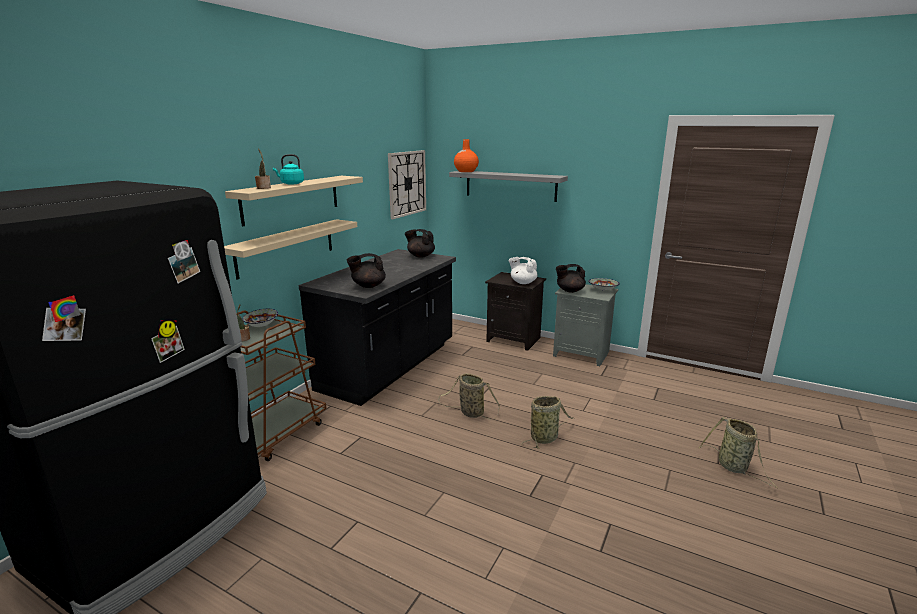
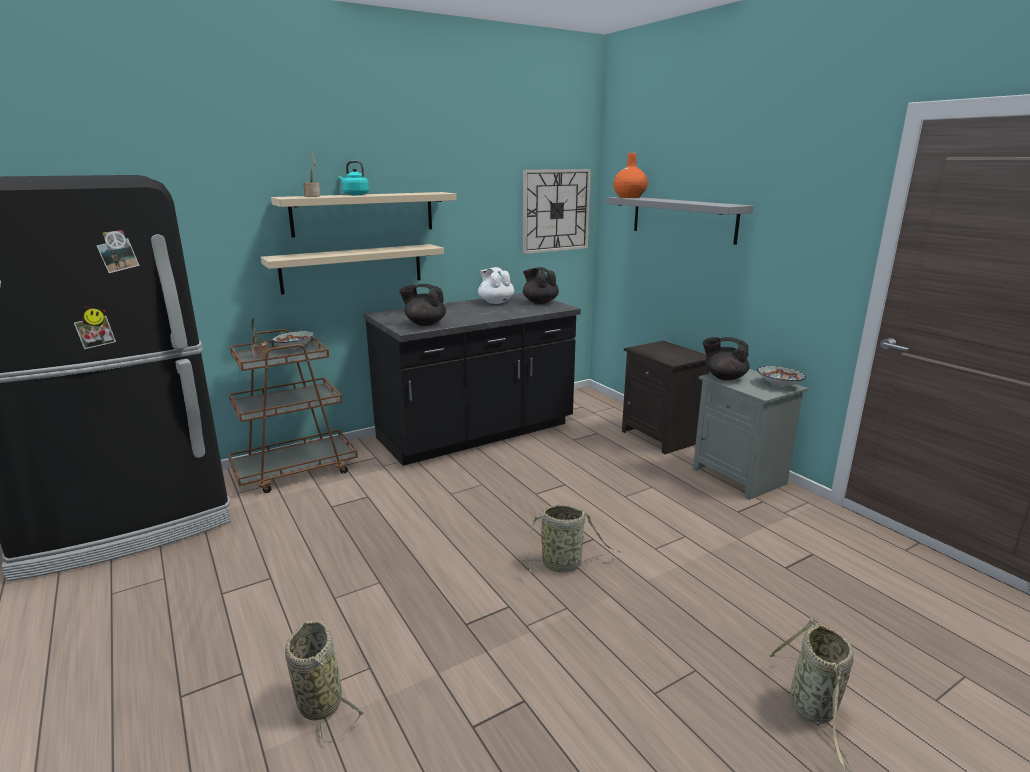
camera: 30 degrees right, 0 degrees up
basket [438,373,500,420] -> basket moved to [285,620,365,743]
white teapot [509,257,538,284] -> white teapot moved to [478,267,514,304]

